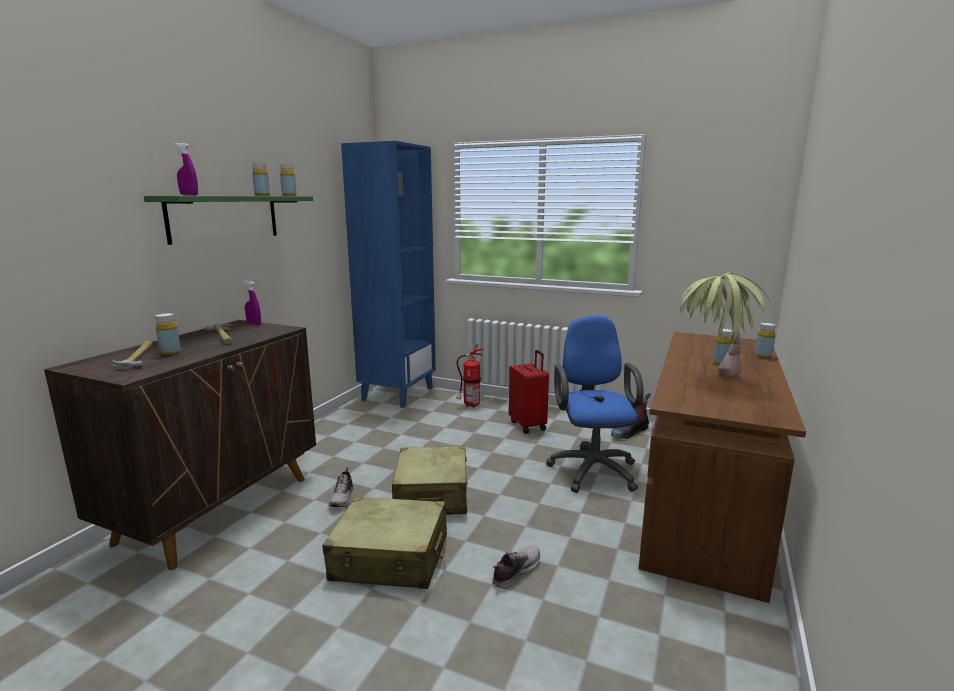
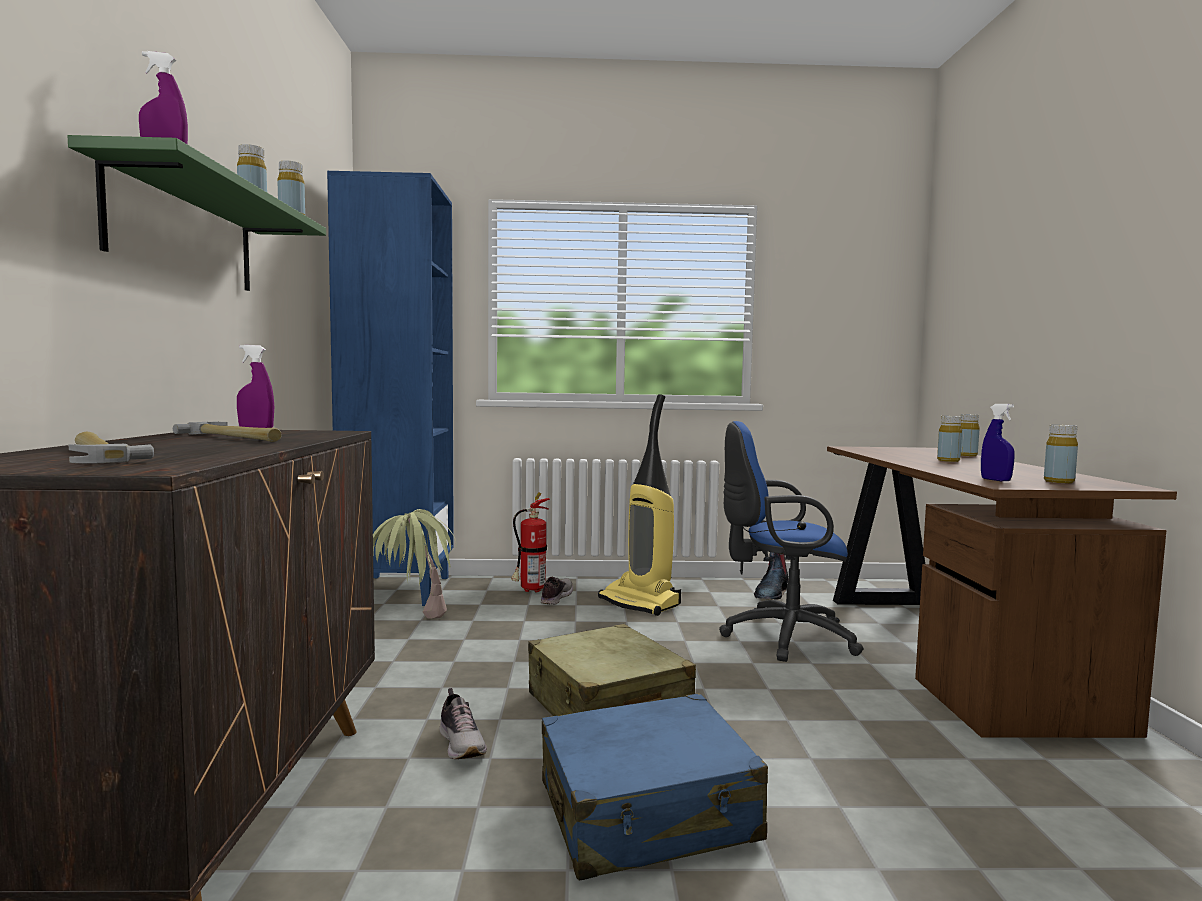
camera: 25 degrees left, 10 degrees down
yellow bottle [155,313,181,355] -> yellow bottle moved to [1044,425,1078,483]
beige suitcase [323,497,447,589] -> blue suitcase [542,694,768,881]
shoe [492,546,540,589] -> shoe moved to [541,577,573,605]
red suitcase [509,350,549,434] -> vacuum cleaner [598,394,681,616]
blue office chair [546,315,644,493] -> blue office chair turned 60 degrees counterclockwise [719,421,864,662]
potted plant [680,272,771,376] -> potted plant moved to [373,509,456,619]
none -> blue spray bottle [981,404,1015,481]

